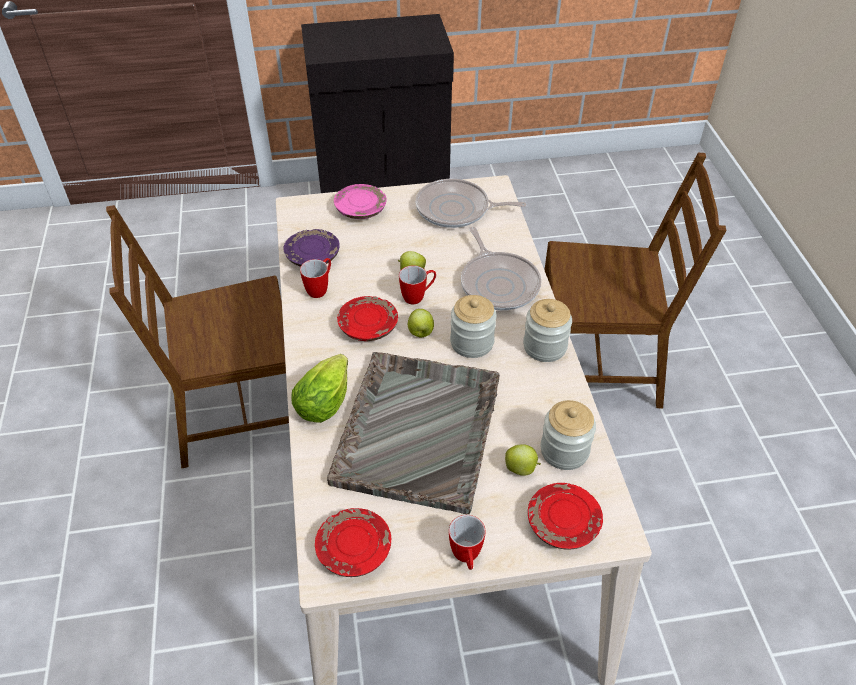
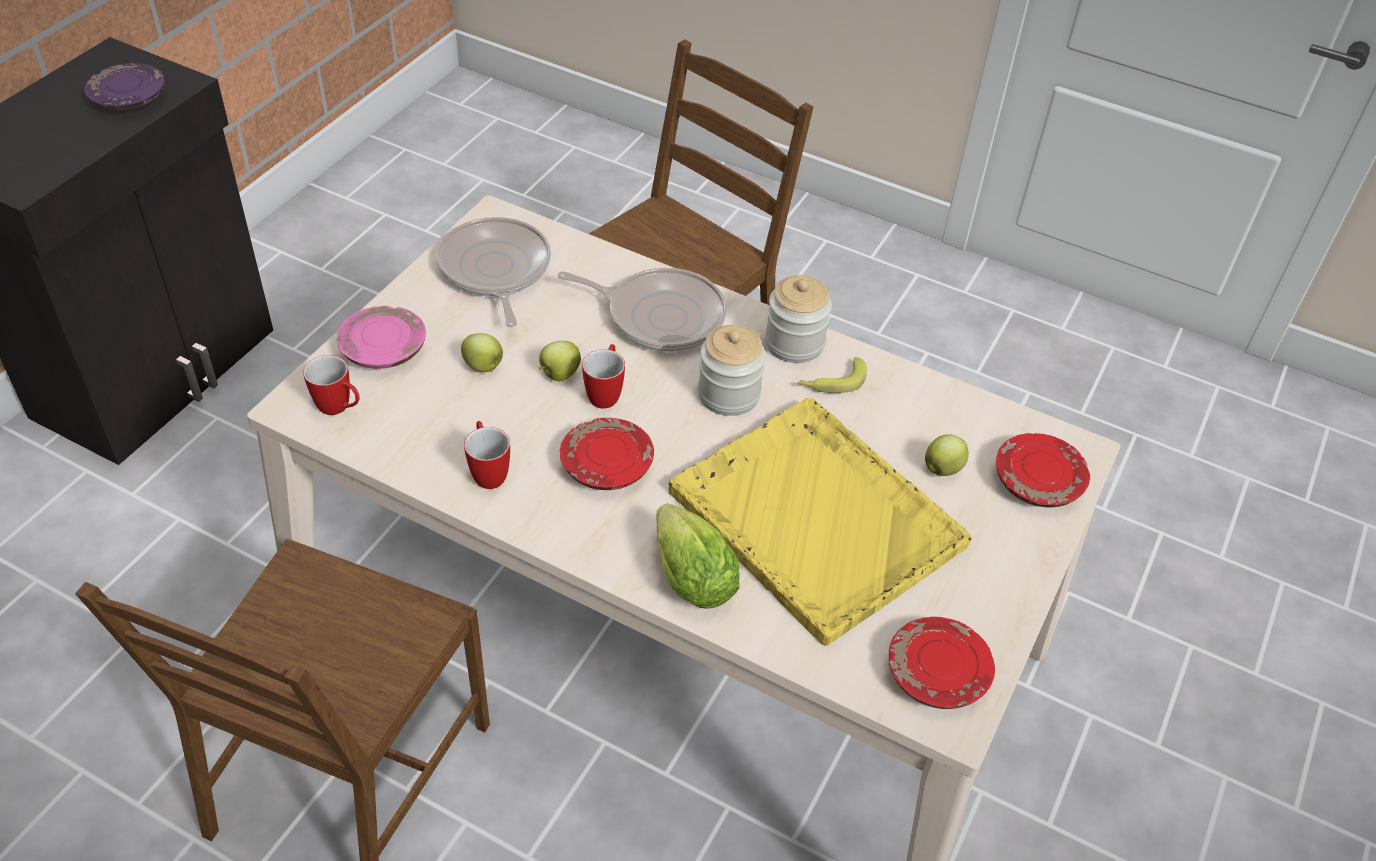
camera: 55 degrees left, 0 degrees up
purple plate [283,229,340,267] -> purple plate moved to [84,63,165,110]
grey tray [327,352,500,514] -> yellow tray [668,398,972,646]
apple [408,309,434,337] -> apple moved to [461,333,503,372]
frying pan [416,179,527,228] -> frying pan turned 120 degrees clockwise [437,217,551,327]
mug [449,515,486,570] -> mug moved to [303,355,360,415]
jar [540,400,596,470] -> none
none -> banana [798,357,867,393]

